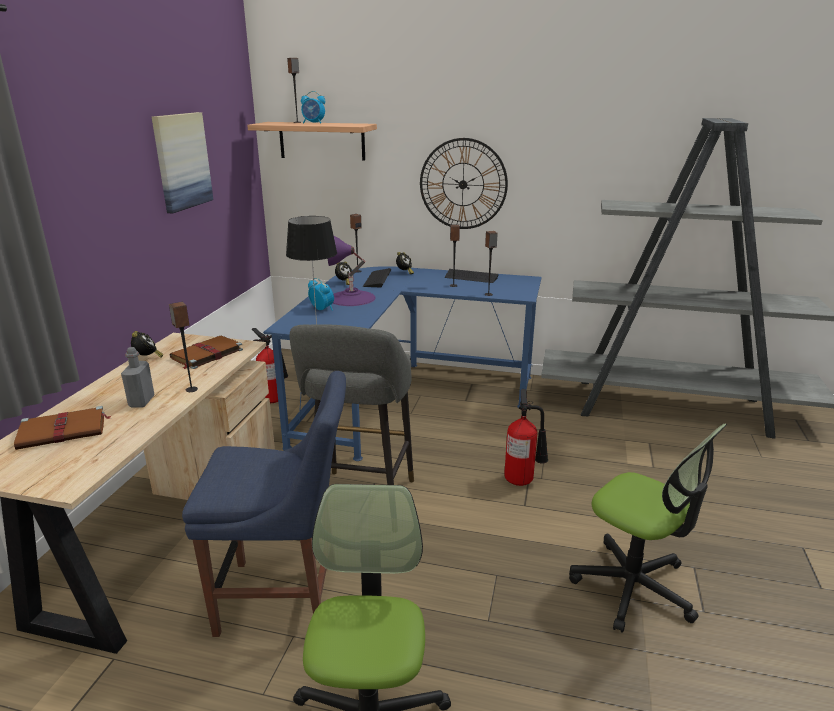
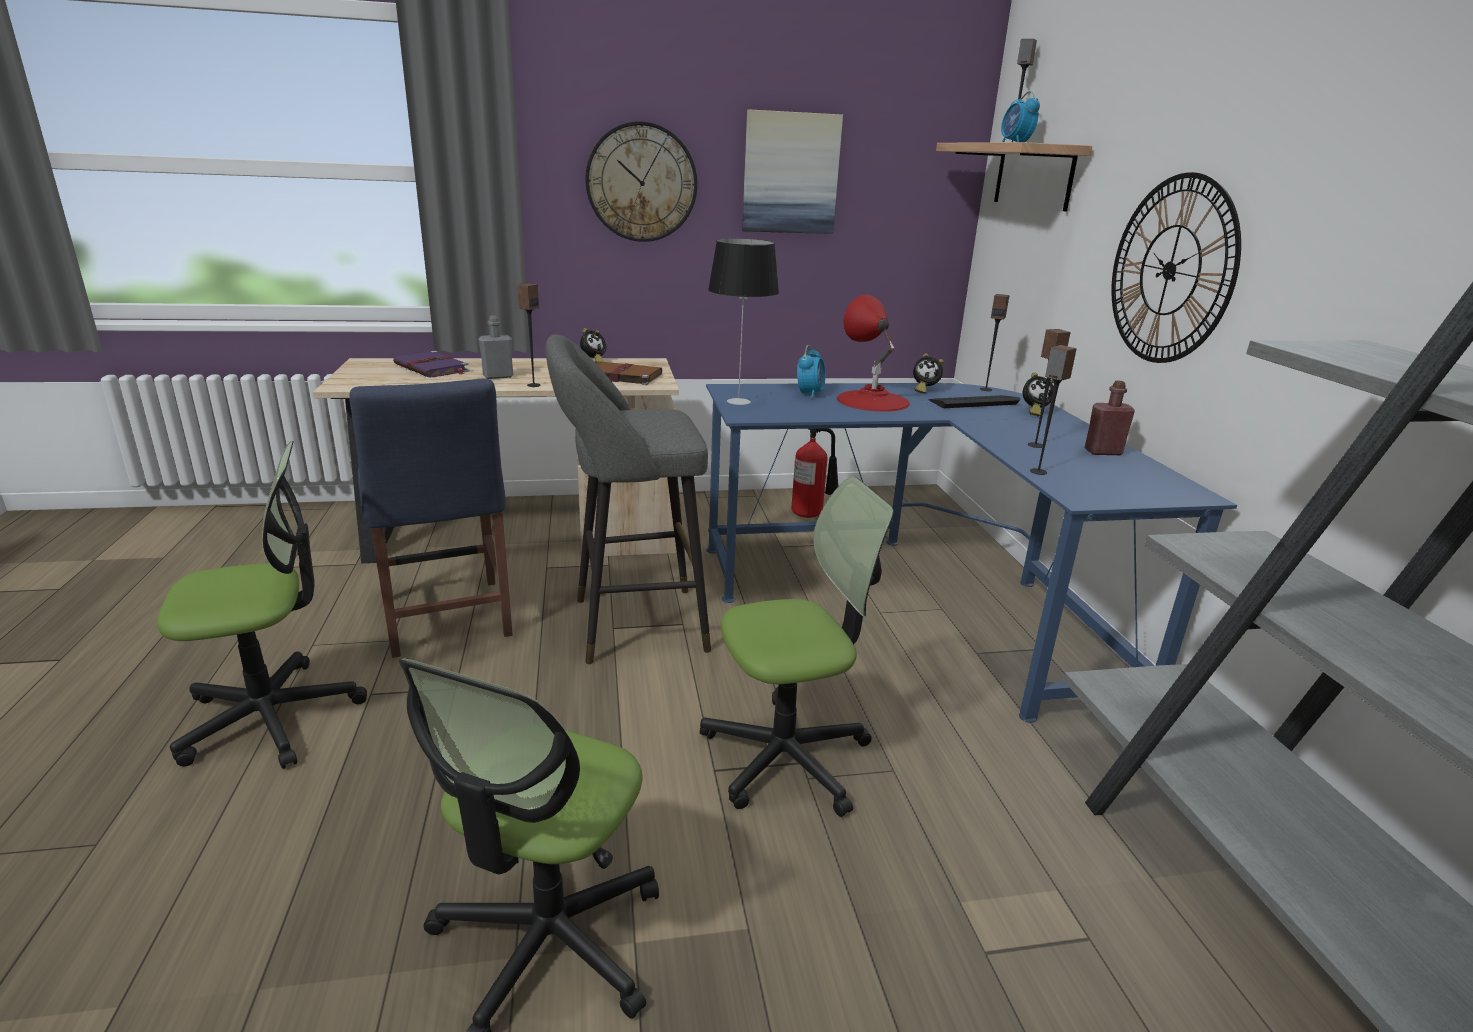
camera: 65 degrees right, 0 degrees up
brown book [14,406,111,450] -> purple book [393,351,470,377]
purple table lamp [328,236,376,306] -> red table lamp [837,295,910,412]
keyboard [445,269,499,283] -> red bottle [1085,381,1135,455]
fire extinguisher [504,389,548,486] -> office chair [700,477,894,817]
none -> wall clock [585,121,697,242]

